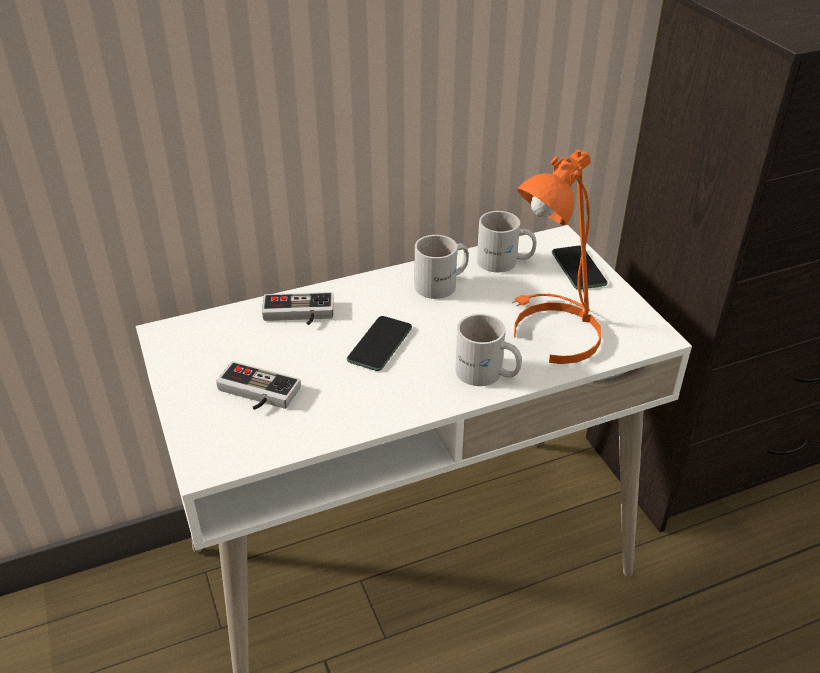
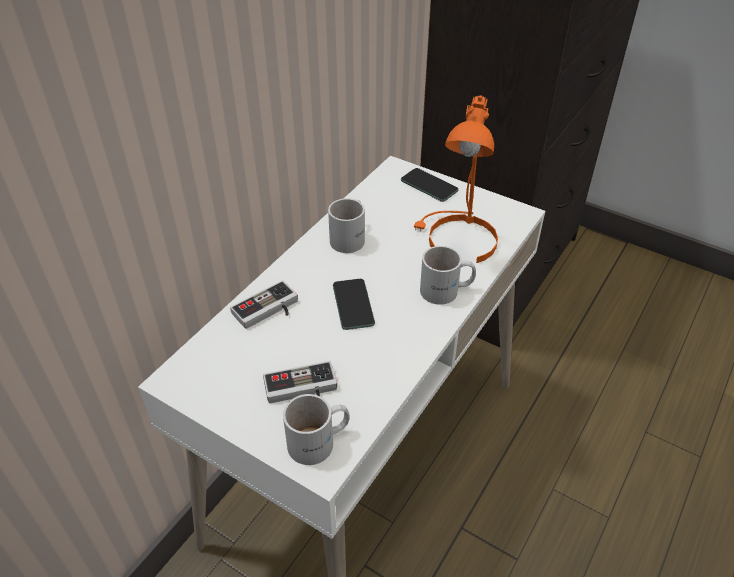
camera: 35 degrees left, 5 degrees up
white mug [477,211,537,272] -> white mug moved to [283,394,350,465]

